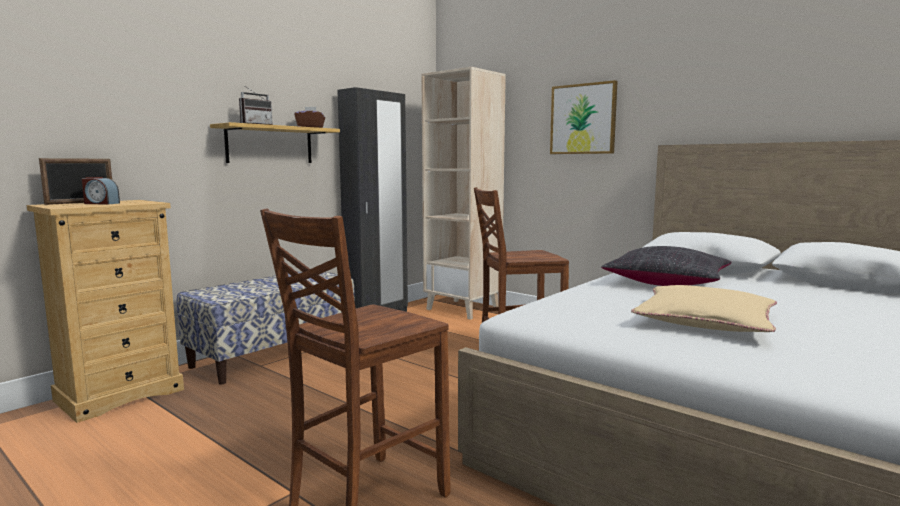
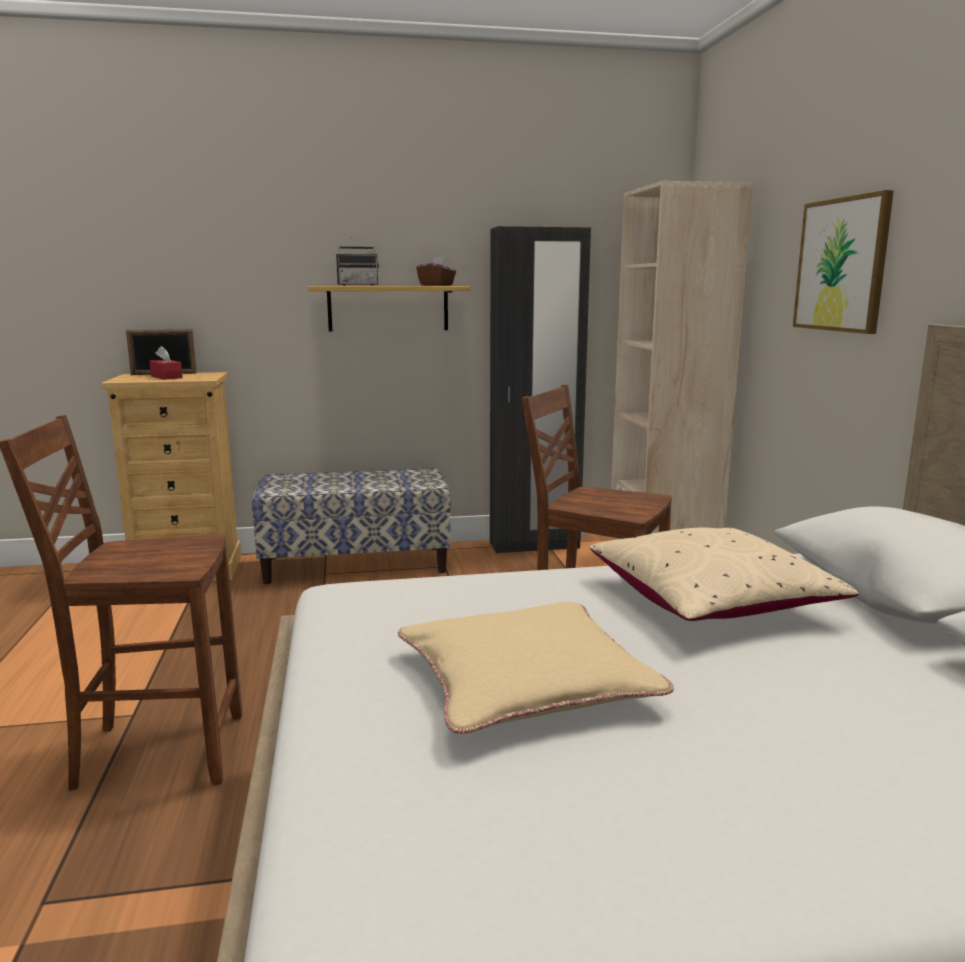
camera: 40 degrees right, 5 degrees up
alarm clock [82,177,120,205] -> red tissue box [149,346,183,380]
black pillow [601,246,731,286] -> beige pillow [589,527,858,621]

